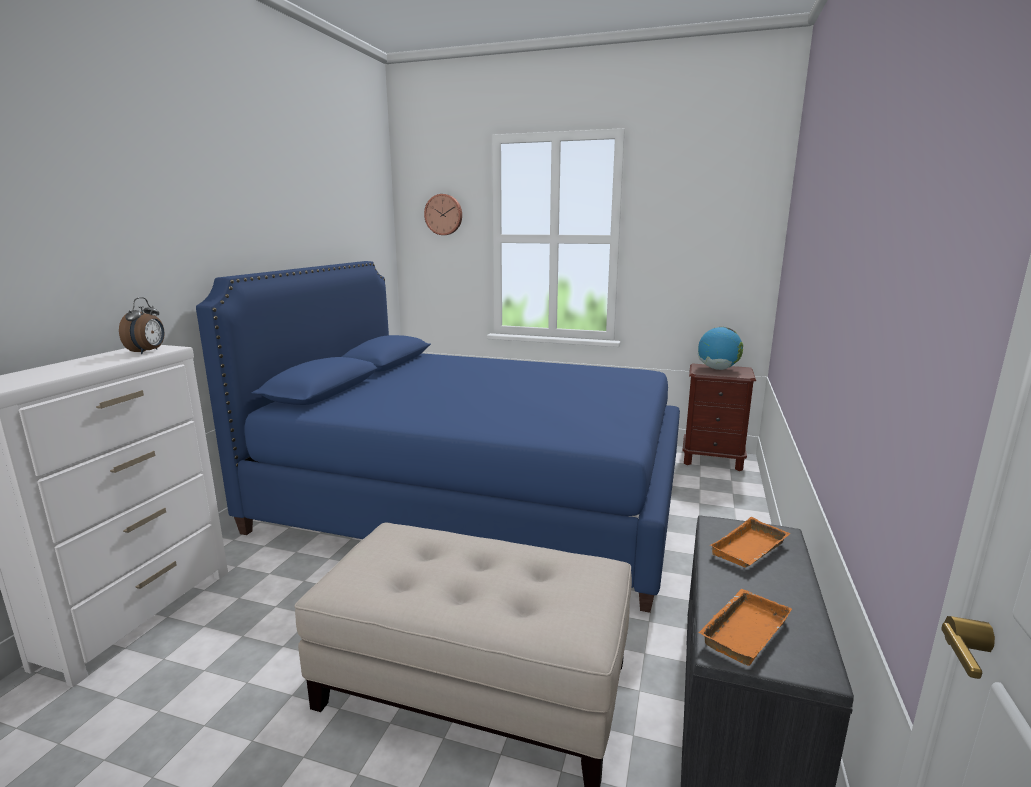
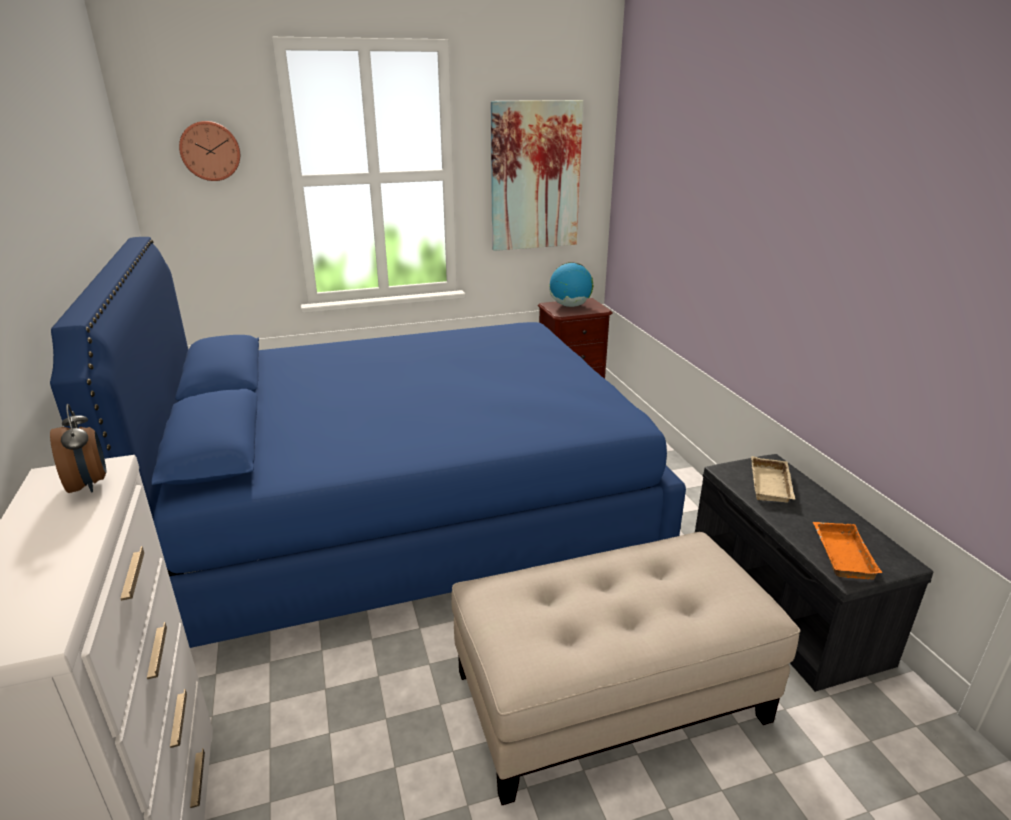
camera: 35 degrees left, 10 degrees up
orange tray [710,517,790,568] -> beige tray [751,456,796,502]
none -> picture [491,100,583,251]

